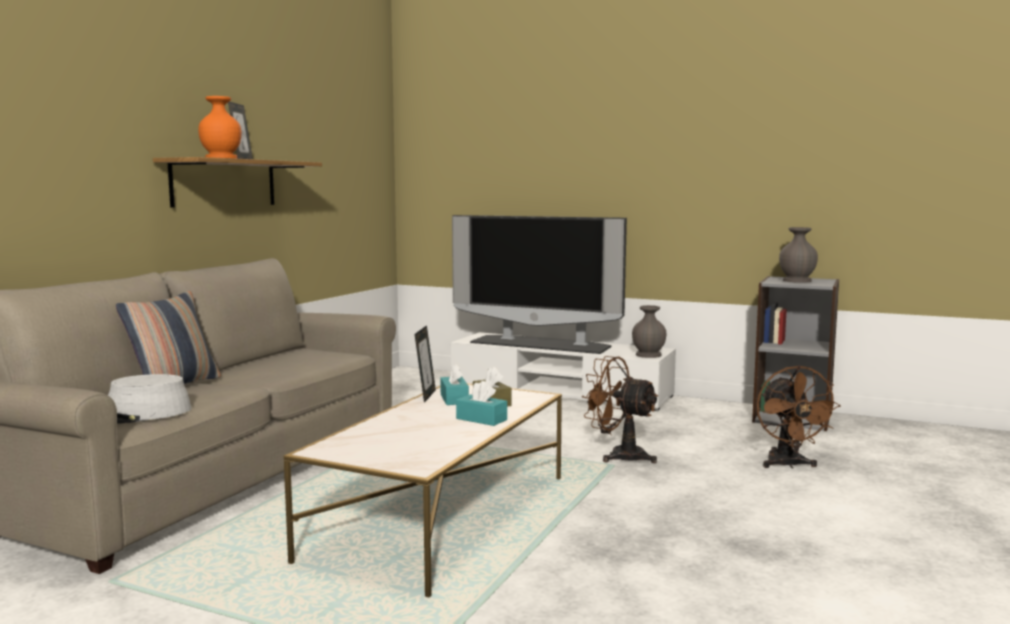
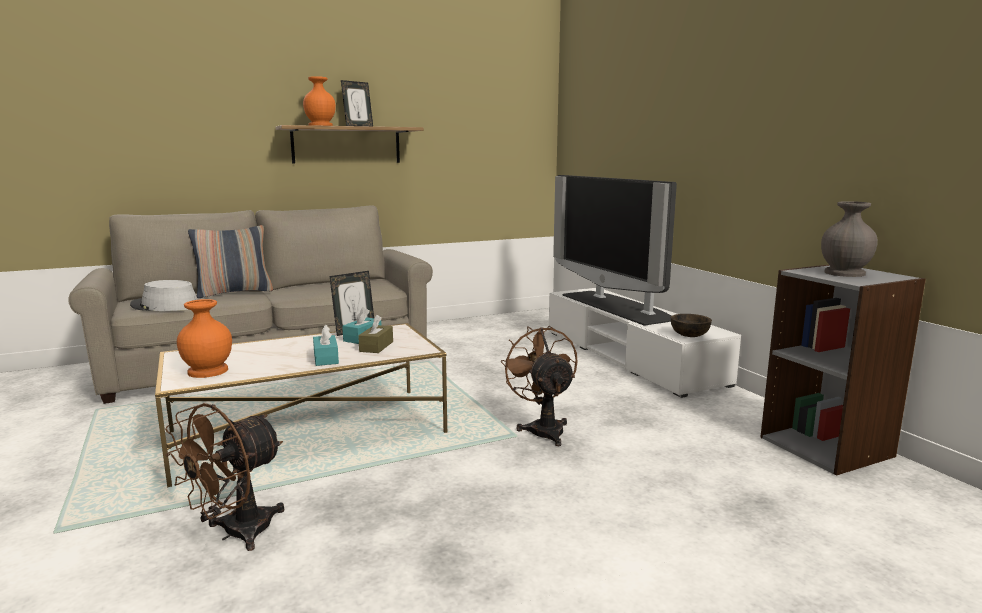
camera: 40 degrees right, 5 degrees up
grey vase [632,305,666,358] -> brown bowl [671,314,712,337]
brown fan [756,365,841,469] -> brown fan moved to [165,403,284,551]
none -> orange vase [177,299,232,378]

